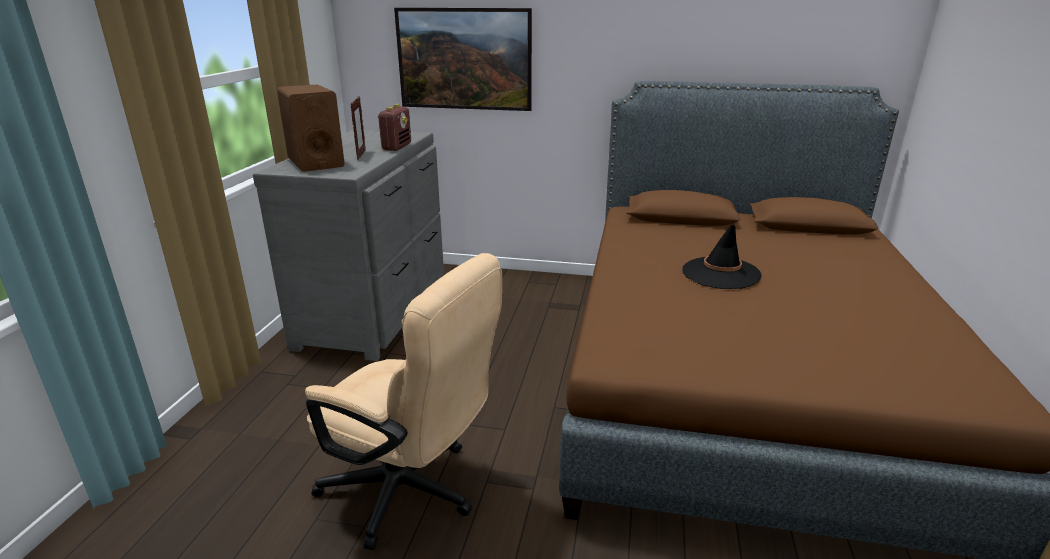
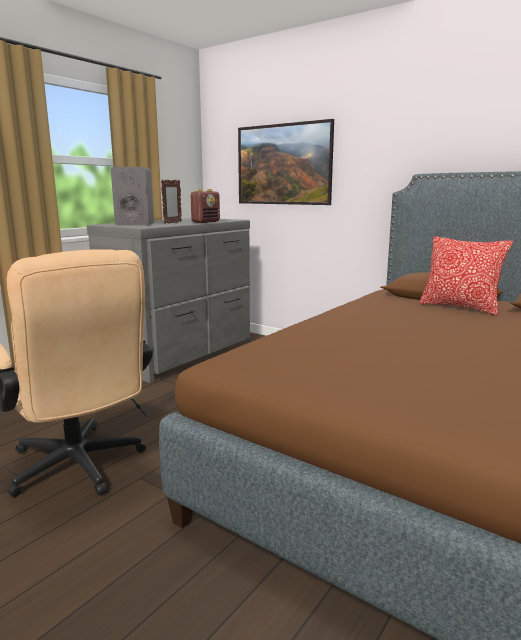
camera: 25 degrees right, 10 degrees down
brown speaker [277,84,345,172] -> grey speaker [111,167,154,225]
black hat [682,225,762,289] -> none
none -> pillow [419,236,513,315]

